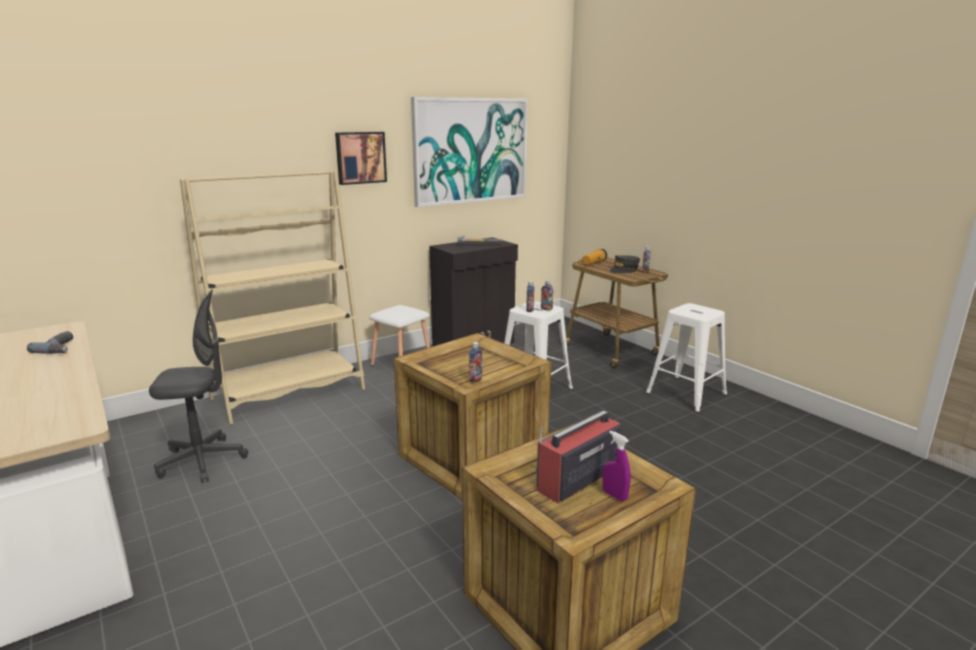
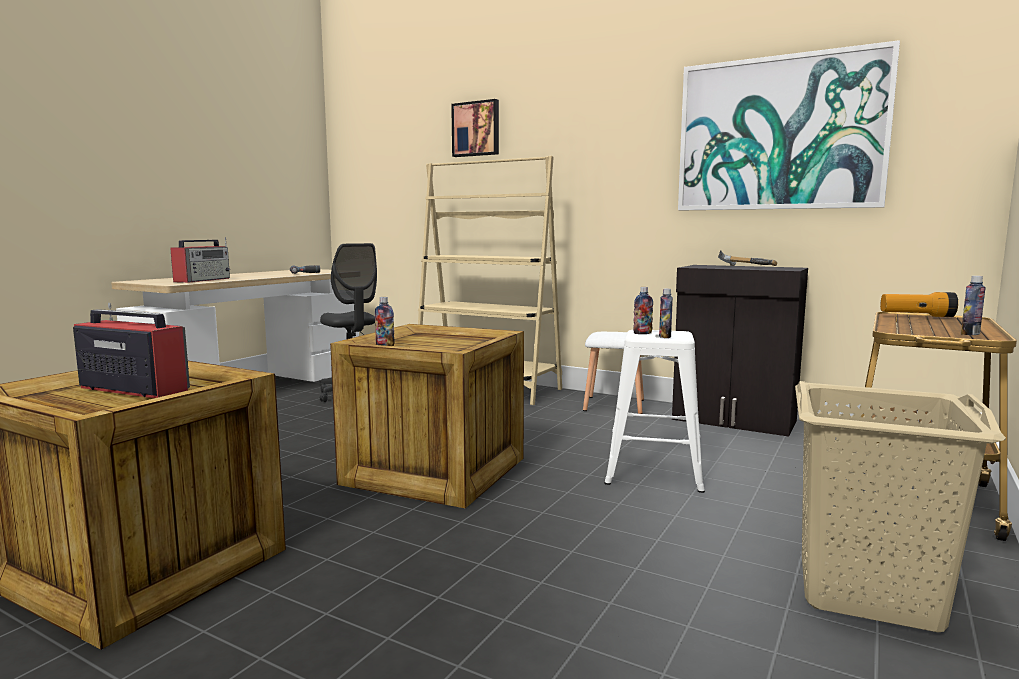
camera: 65 degrees right, 10 degrees down
picture [335,132,387,185] -> picture moved to [451,99,499,157]
purple spray bottle [603,431,631,501] -> none
grey cap [609,255,640,273] -> none
white stool [646,303,727,413] -> beige laundry basket [795,381,1006,633]
none -> radio [170,237,230,283]

